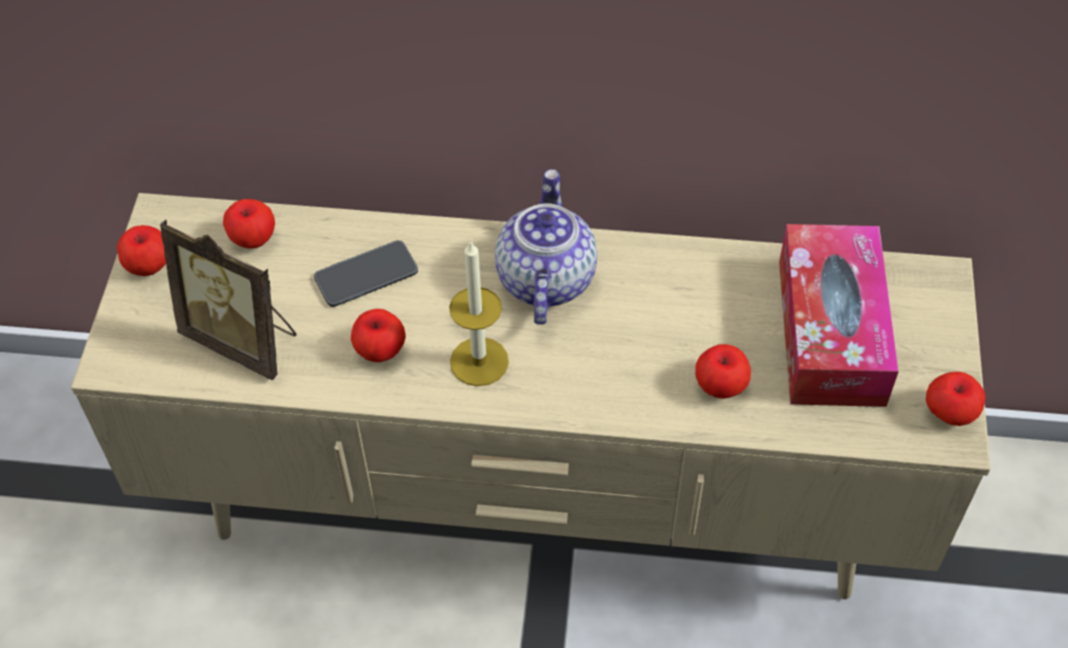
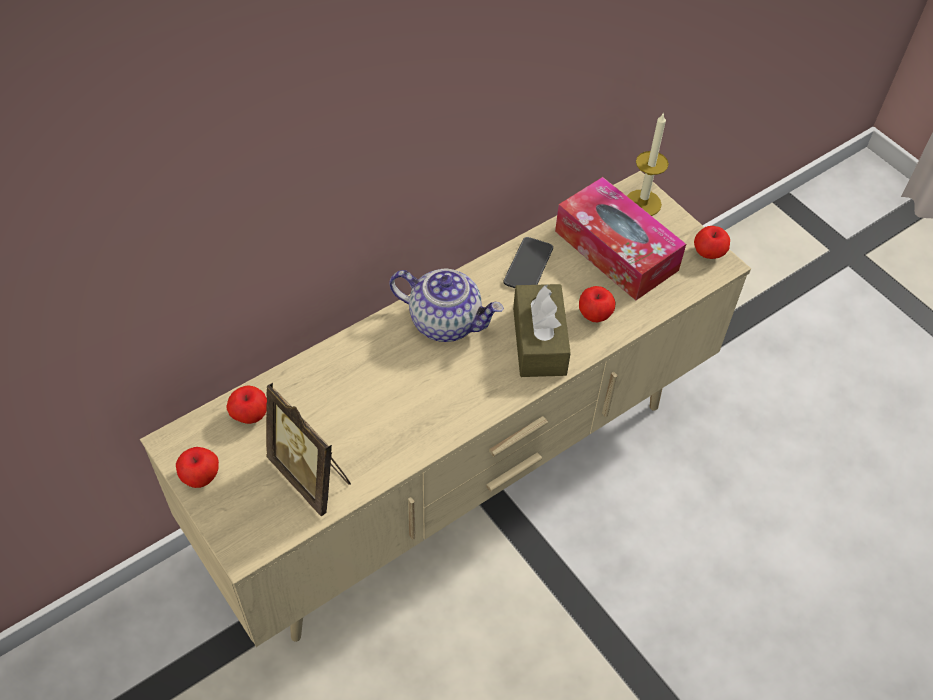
camera: 45 degrees left, 0 degrees up
picture frame [160,220,296,380] -> picture frame turned 60 degrees clockwise [266,383,351,516]
phone [314,240,418,307] -> phone moved to [503,237,553,288]
apple [351,309,406,362] -> none
candle [449,240,509,386] -> candle moved to [627,112,669,216]
teapot [495,169,597,325] -> teapot turned 150 degrees clockwise [389,269,504,342]
none -> brown tissue box [513,284,571,377]

